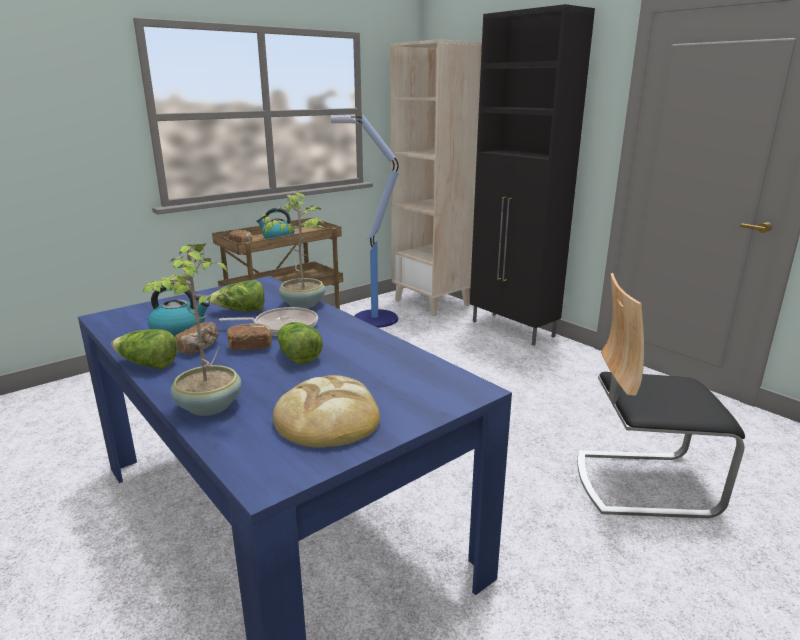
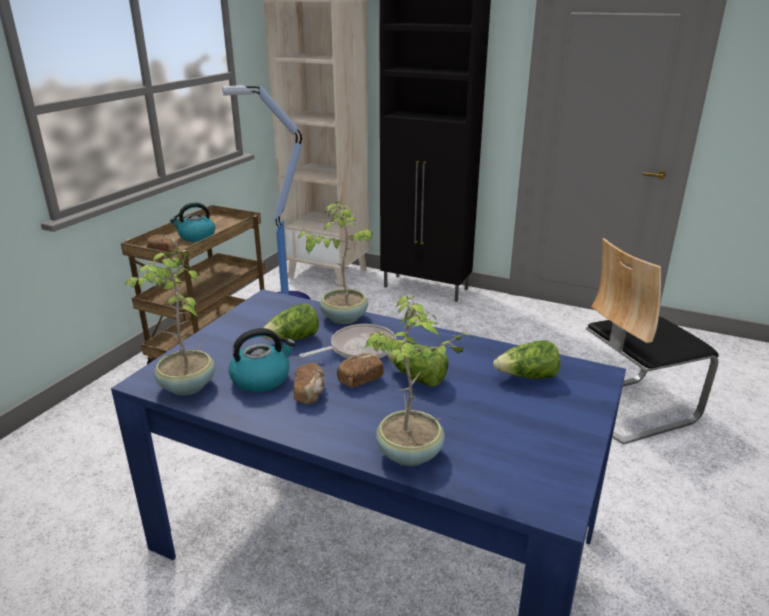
camera: 25 degrees left, 5 degrees up
lettuce [111,329,178,369] -> lettuce moved to [493,340,560,379]
bread [273,375,380,447] -> none
none -> potted plant [124,248,215,395]

